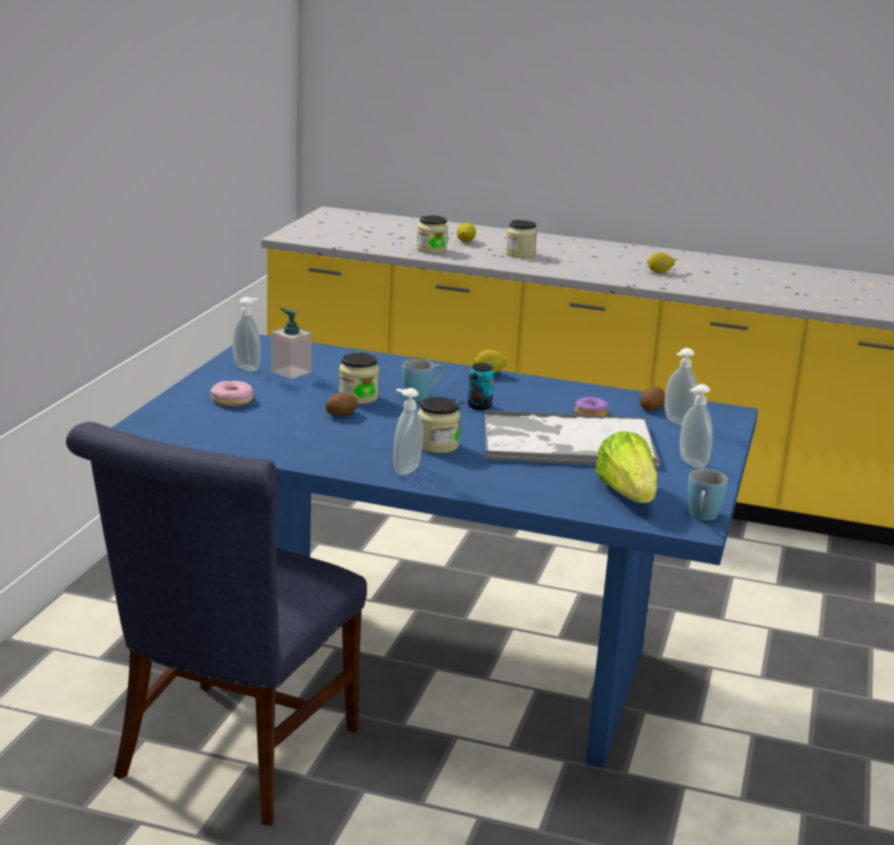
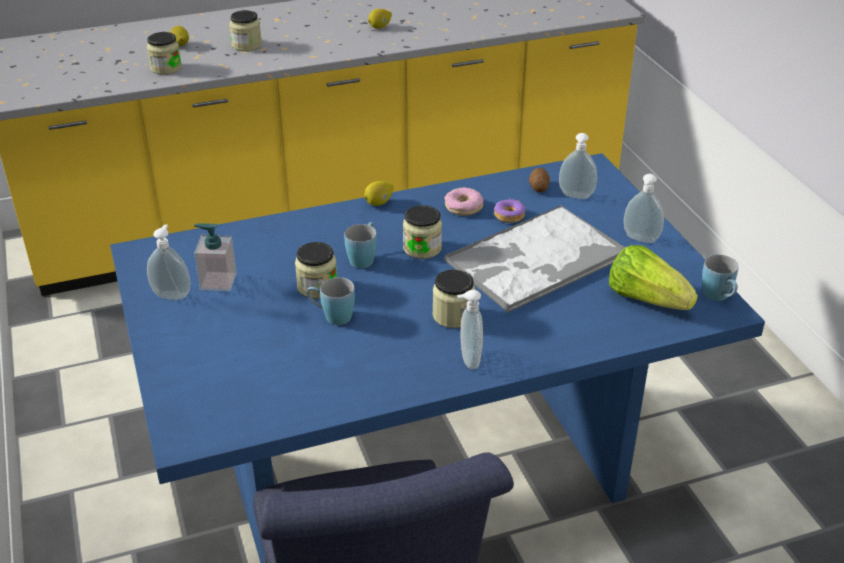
camera: 35 degrees left, 15 degrees up
donut [210,381,253,406] -> donut moved to [444,187,483,216]
potato [325,393,357,416] -> blue mug [307,277,355,325]
can [468,363,494,410] -> jar [403,205,442,259]

